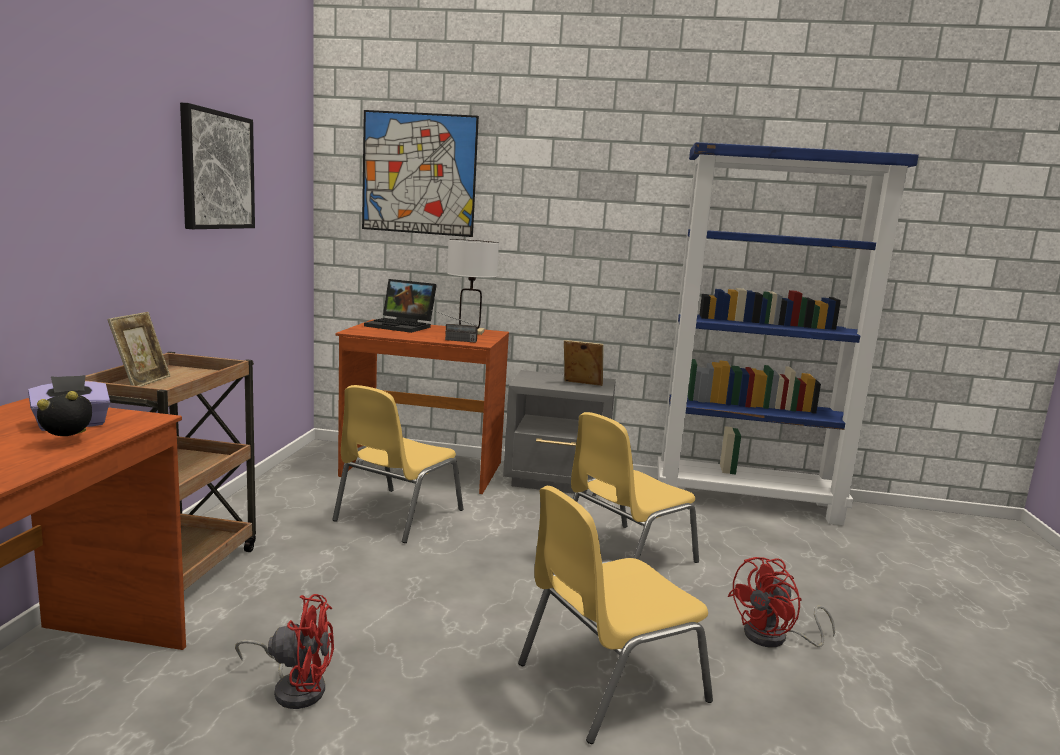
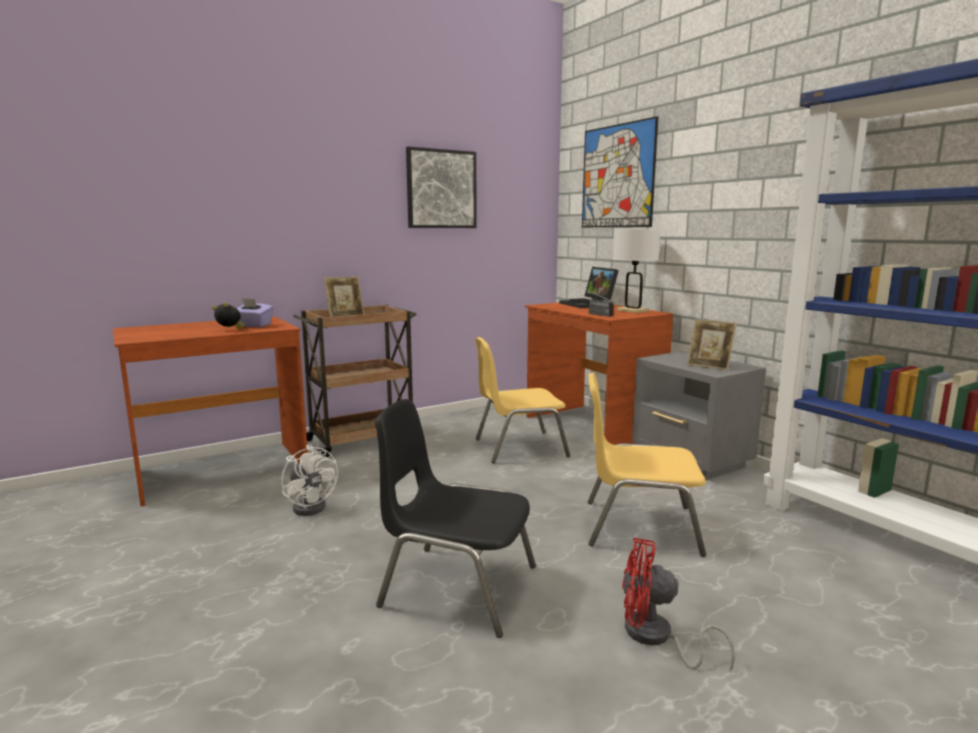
camera: 50 degrees right, 0 degrees up
red fan [235,594,334,709] -> white fan [281,445,338,516]
yellow chair [518,486,713,744] -> black chair [375,399,536,638]
picture frame [564,340,603,386] -> picture frame turned 150 degrees clockwise [687,319,737,370]

